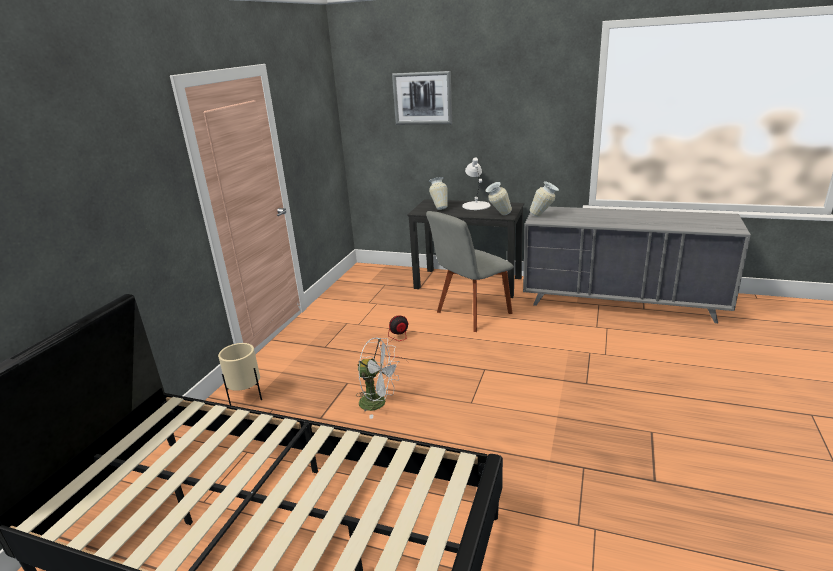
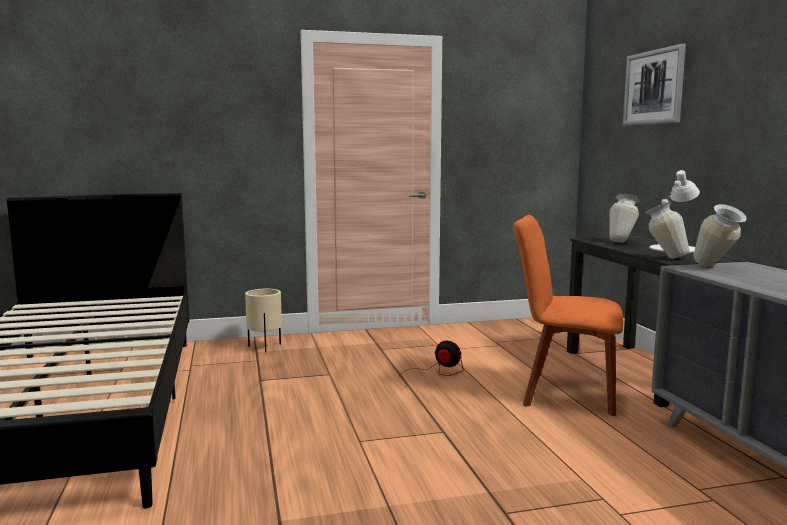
camera: 55 degrees right, 15 degrees down
white fan [356,338,400,419] -> none
grey chair [426,211,514,332] -> orange chair [513,215,623,416]

